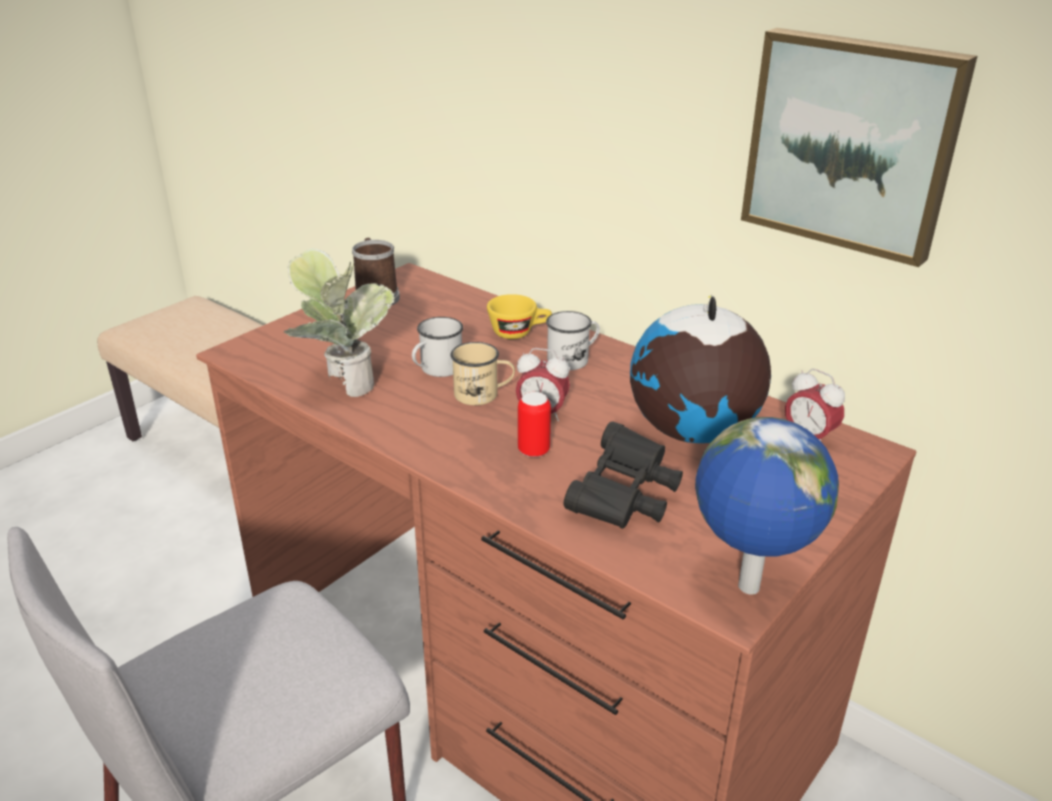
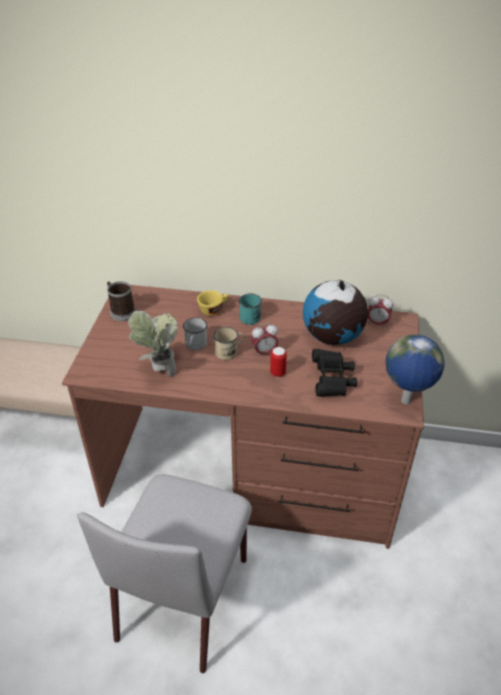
camera: 30 degrees left, 10 degrees up
white mug [546,311,600,370] -> turquoise mug [239,294,262,325]
picture [741,28,977,267] -> none

